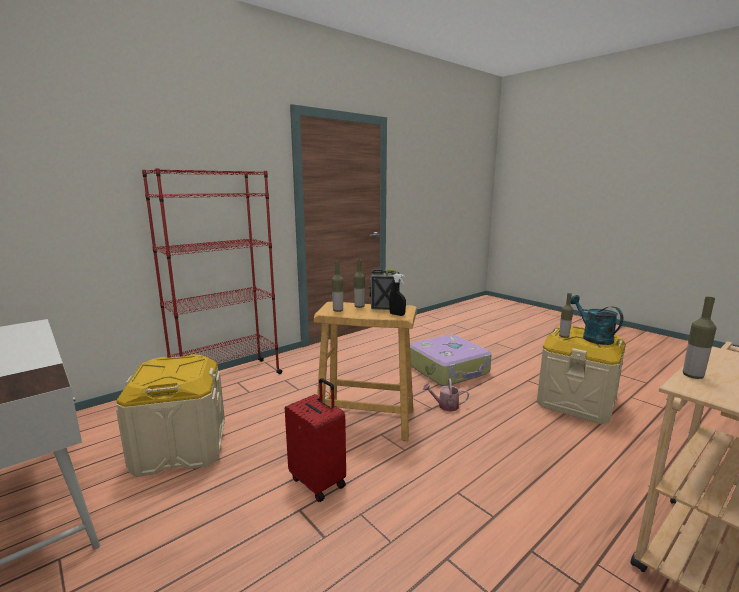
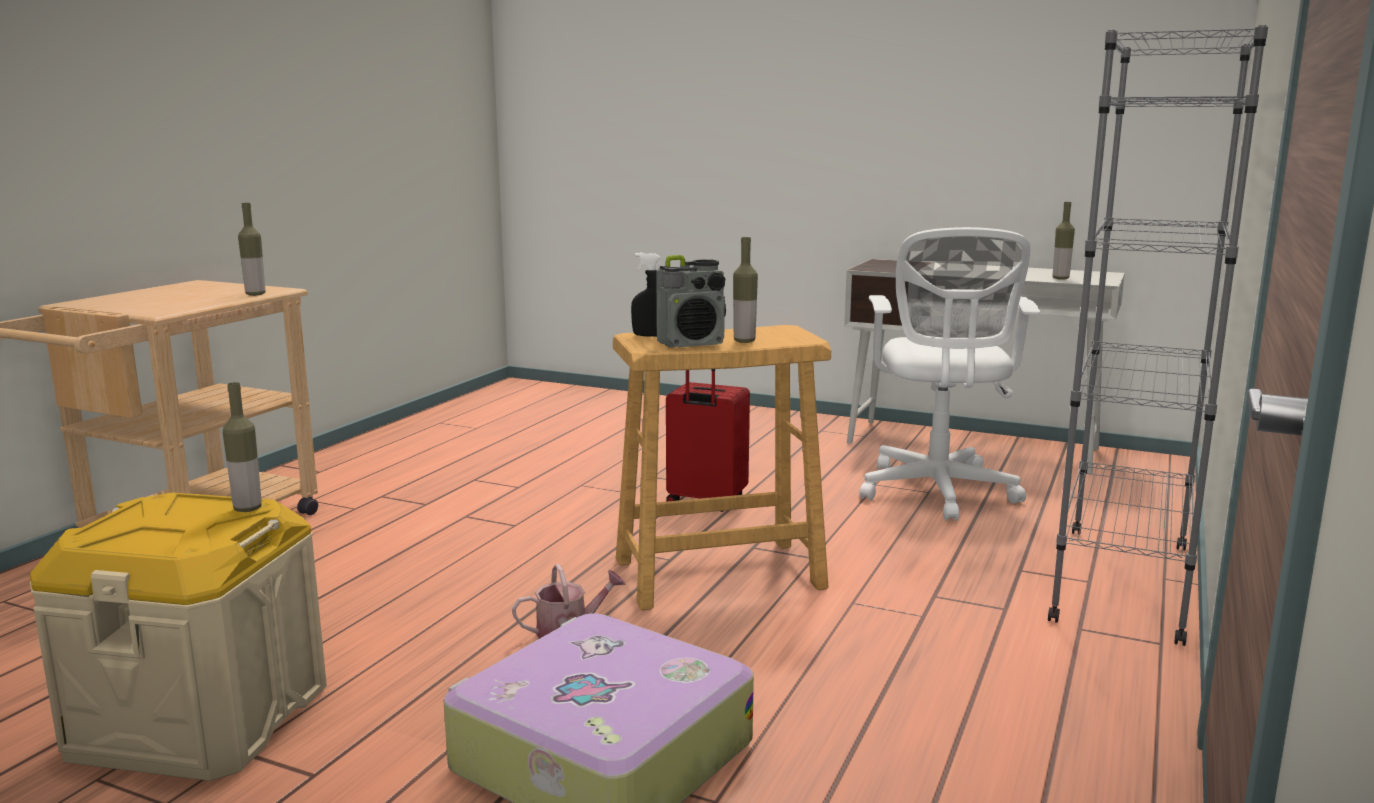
camera: 155 degrees right, 0 degrees up
beige storage box [116,354,225,477] -> white office chair [859,227,1040,521]
red bookcase [142,168,282,374] -> grey bookcase [1048,25,1268,646]
bottle [332,262,343,312] -> bottle moved to [1053,202,1075,280]
turquoise watering can [571,295,623,345] -> none

